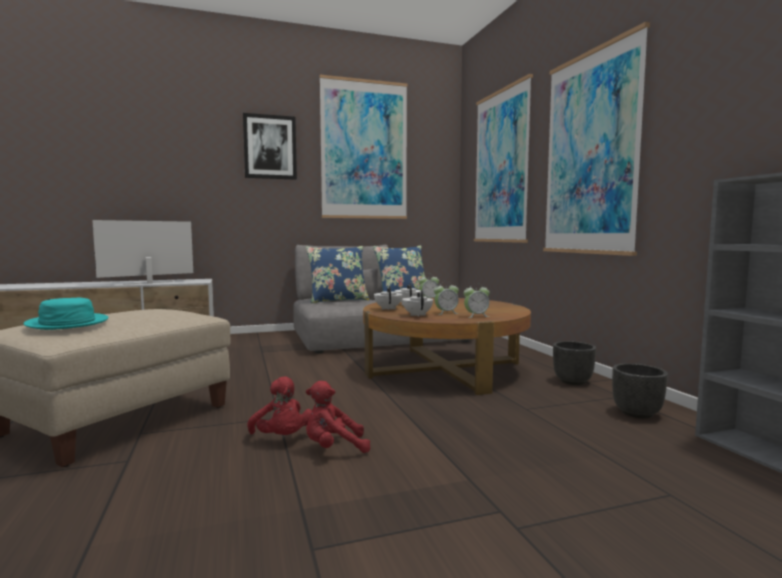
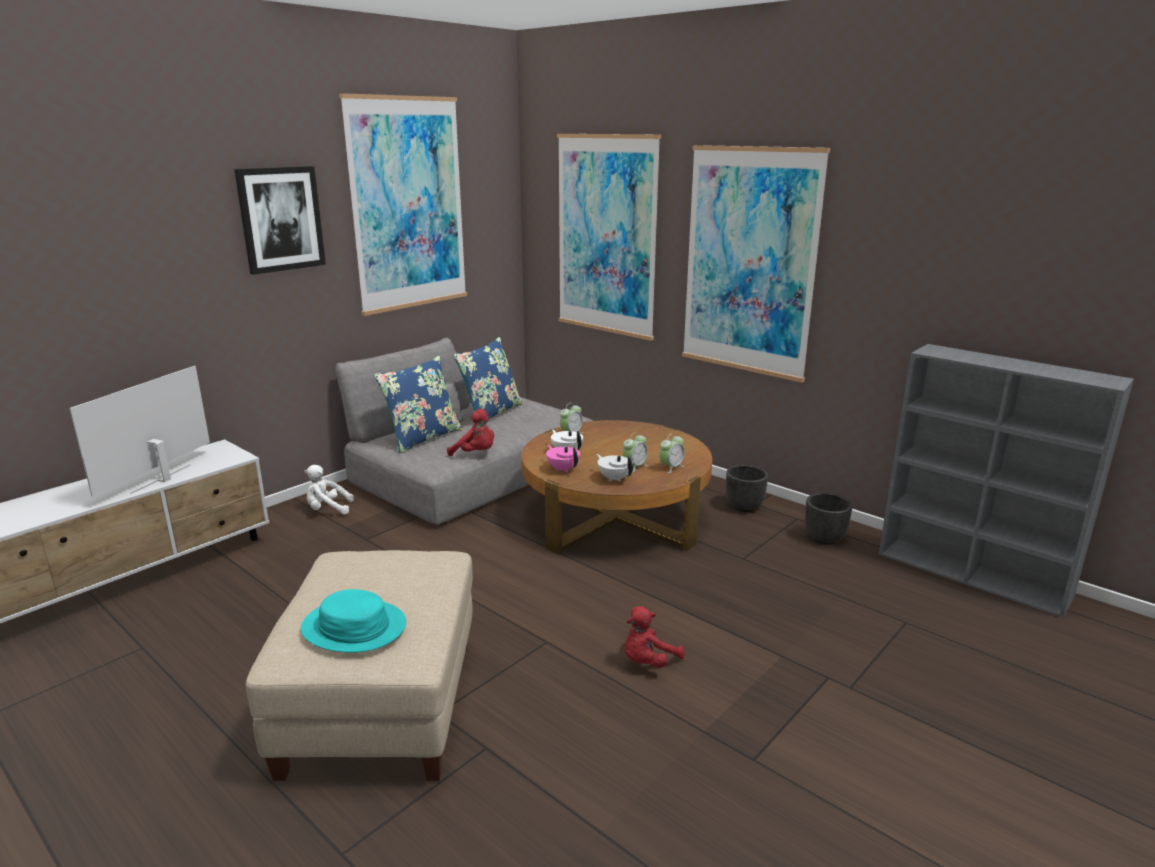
camera: 30 degrees left, 15 degrees up
red plush toy [247,376,312,435] -> red plush toy moved to [447,409,494,456]
white teapot [374,286,402,310] -> pink teapot [546,445,580,472]
none -> white plush toy [304,465,354,515]

